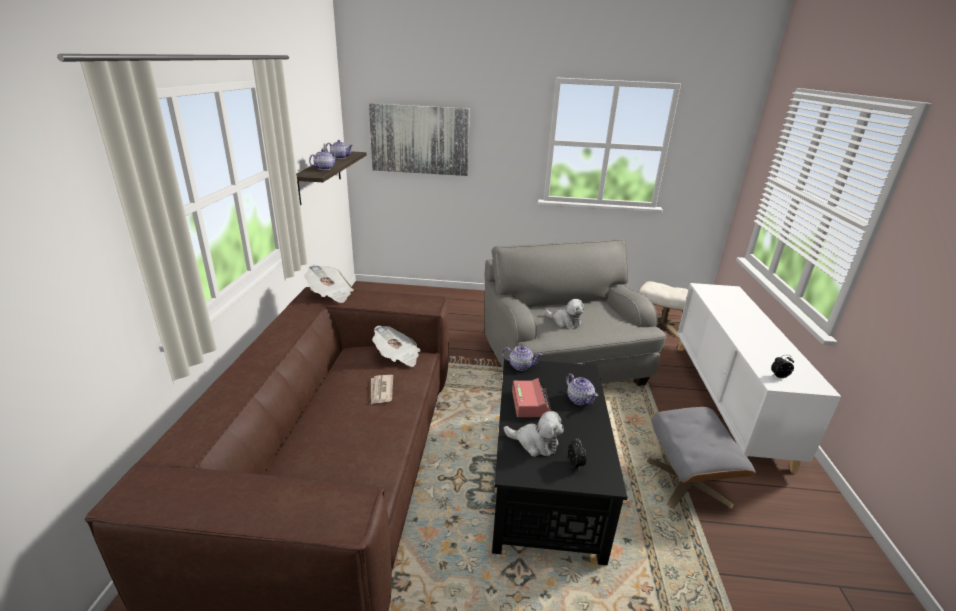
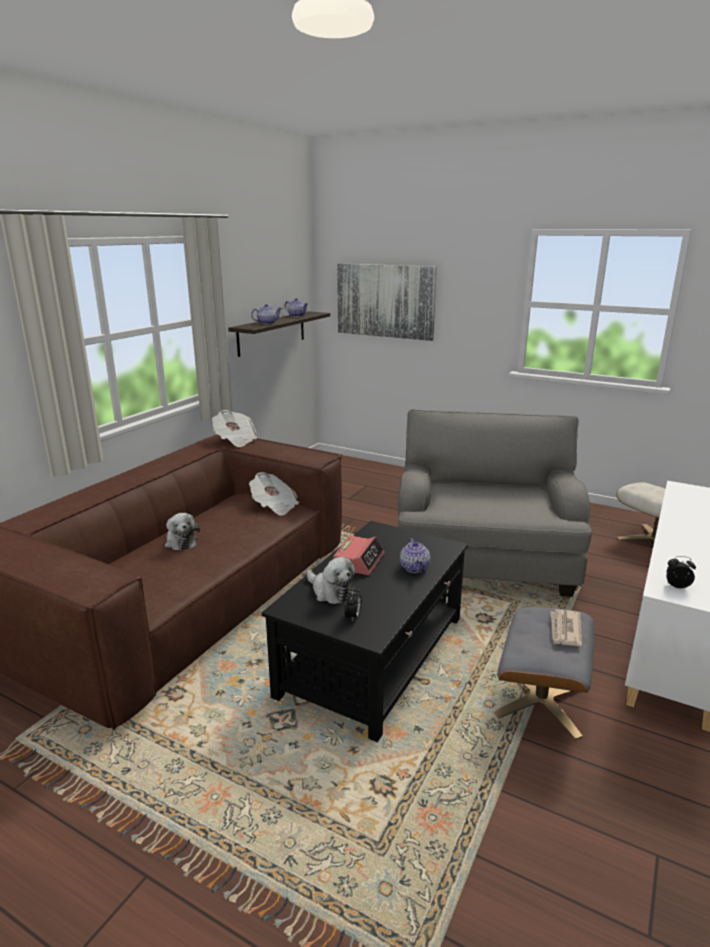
camera: 25 degrees right, 5 degrees down
newspaper [371,375,393,404] -> newspaper moved to [551,609,582,646]
teapot [502,345,543,371] -> none
plush toy [545,299,584,329] -> plush toy moved to [165,513,200,551]

